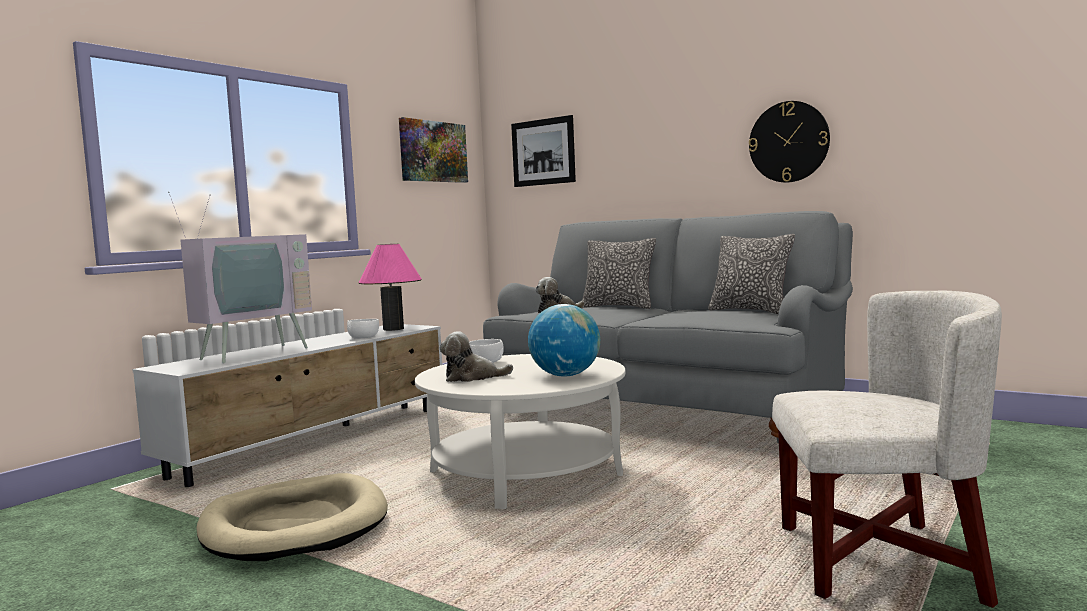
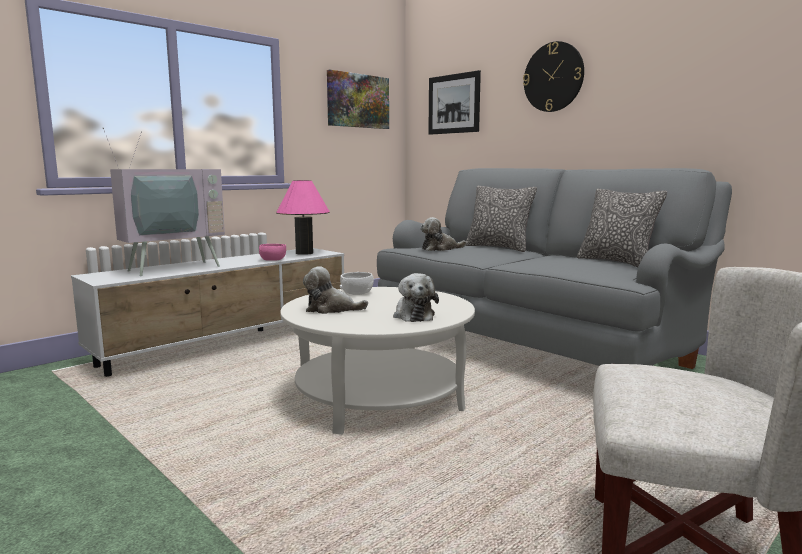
camera: 10 degrees right, 5 degrees up
beige dog bed [196,473,388,561] -> none
white bowl [347,319,379,339] -> pink bowl [259,244,286,261]
globe [528,304,600,376] -> plush toy [393,273,439,322]
wall clock [749,101,830,182] -> wall clock moved to [523,41,584,112]

